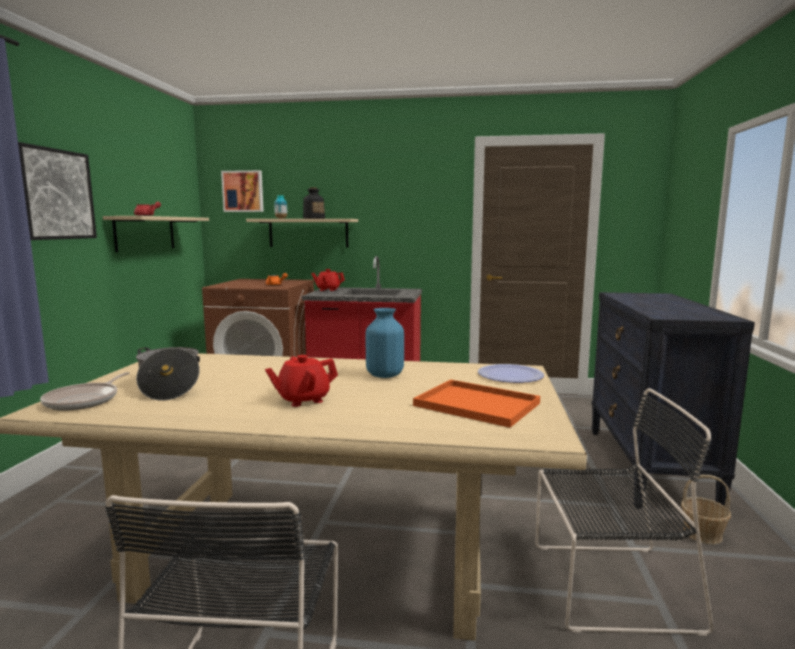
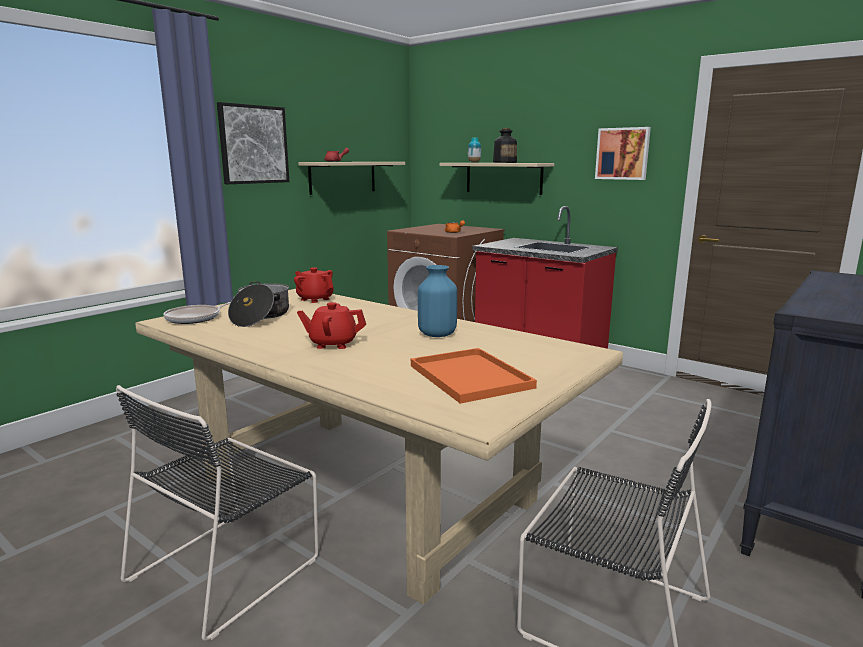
camera: 30 degrees right, 5 degrees up
picture [221,170,264,212] -> picture moved to [595,127,651,180]
red teapot [311,269,345,291] -> red teapot moved to [294,267,334,303]
plate [478,364,544,383] -> none
basket [681,475,731,545] -> none

